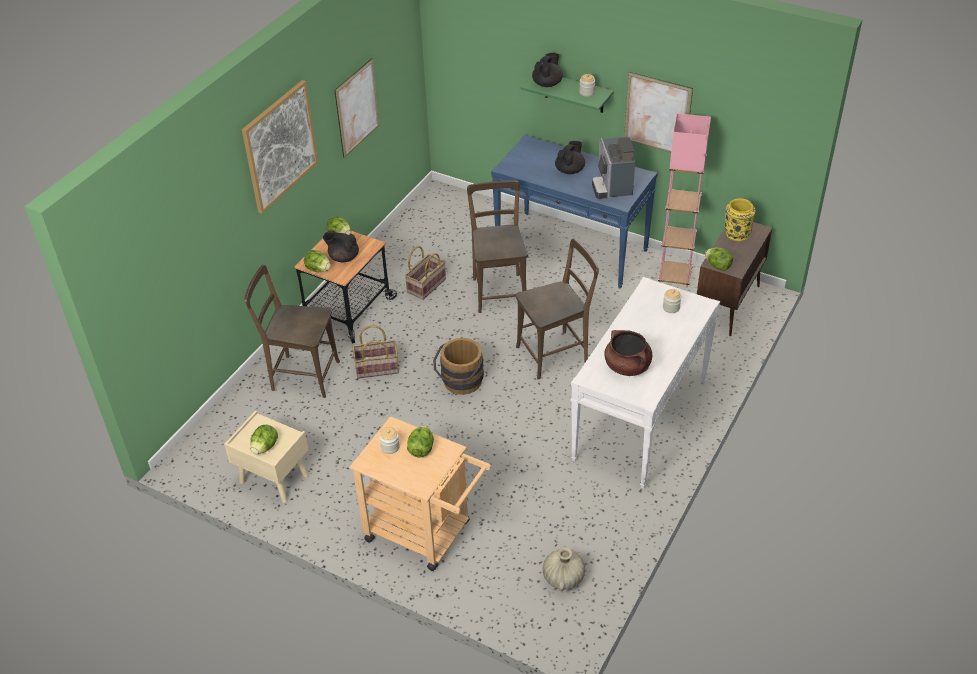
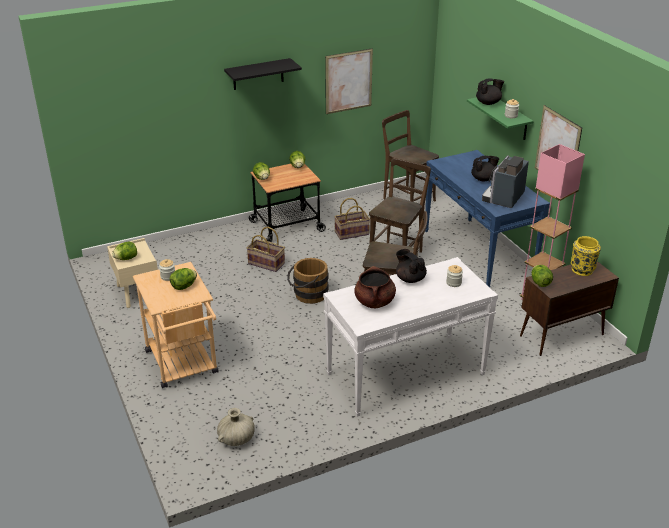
camera: 35 degrees right, 10 degrees down
picture [242,80,318,214] -> black shelf [224,58,302,90]
brown chair [245,265,340,398] -> brown chair moved to [382,110,439,202]
black teapot [323,231,359,262] -> black teapot moved to [396,249,427,283]

